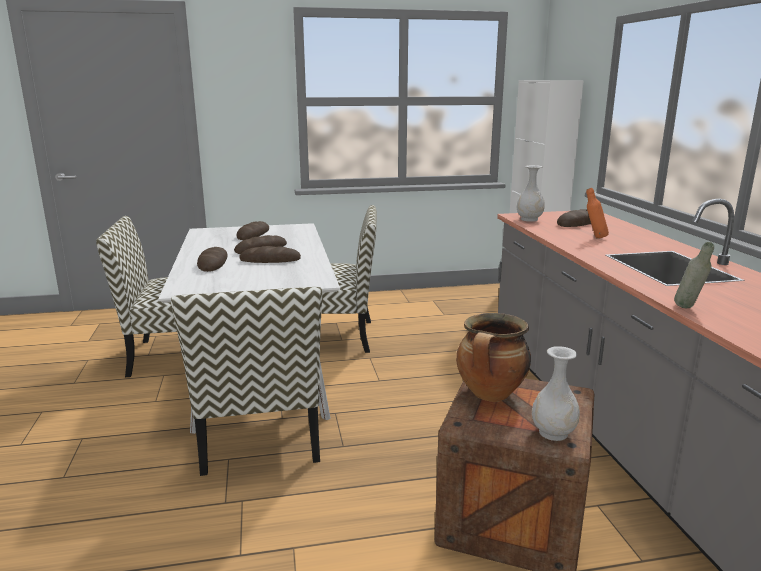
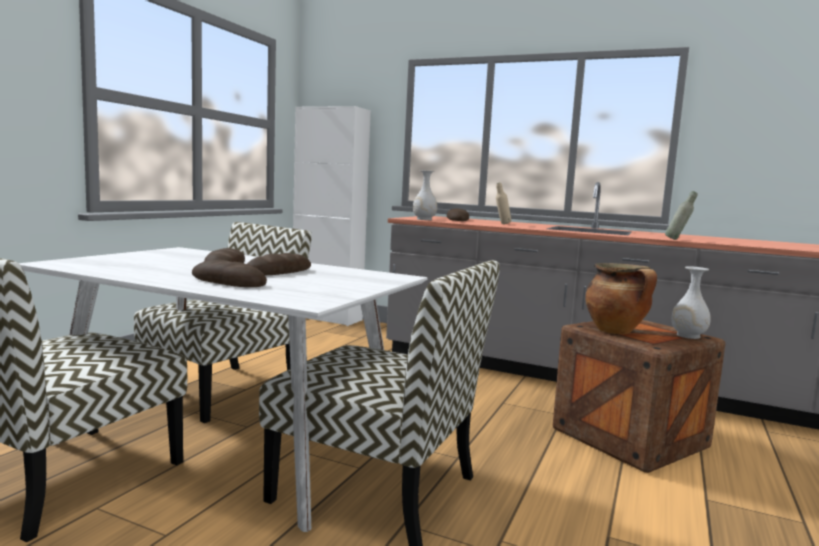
camera: 55 degrees left, 10 degrees down
bread [236,221,269,240] -> none
orange bottle [586,188,609,239] -> beige bottle [496,183,511,224]

